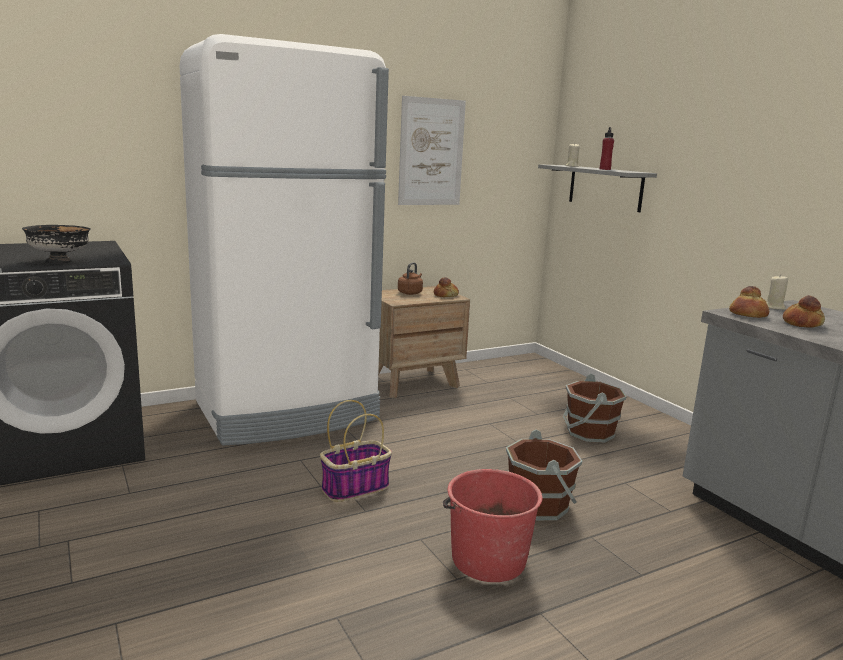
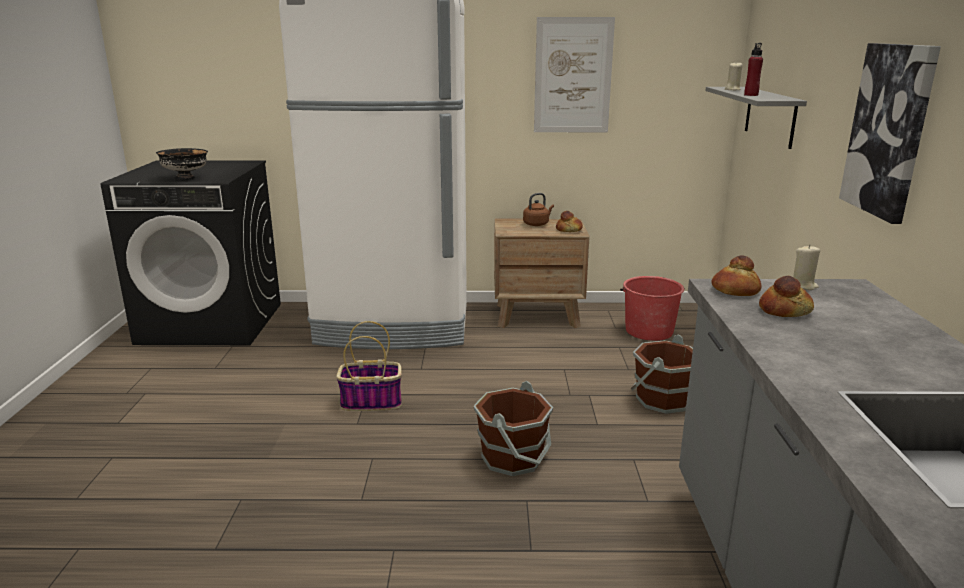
camera: 30 degrees right, 5 degrees up
red bucket [443,469,542,582] -> red bucket moved to [620,276,685,341]
none -> picture [839,43,941,224]

